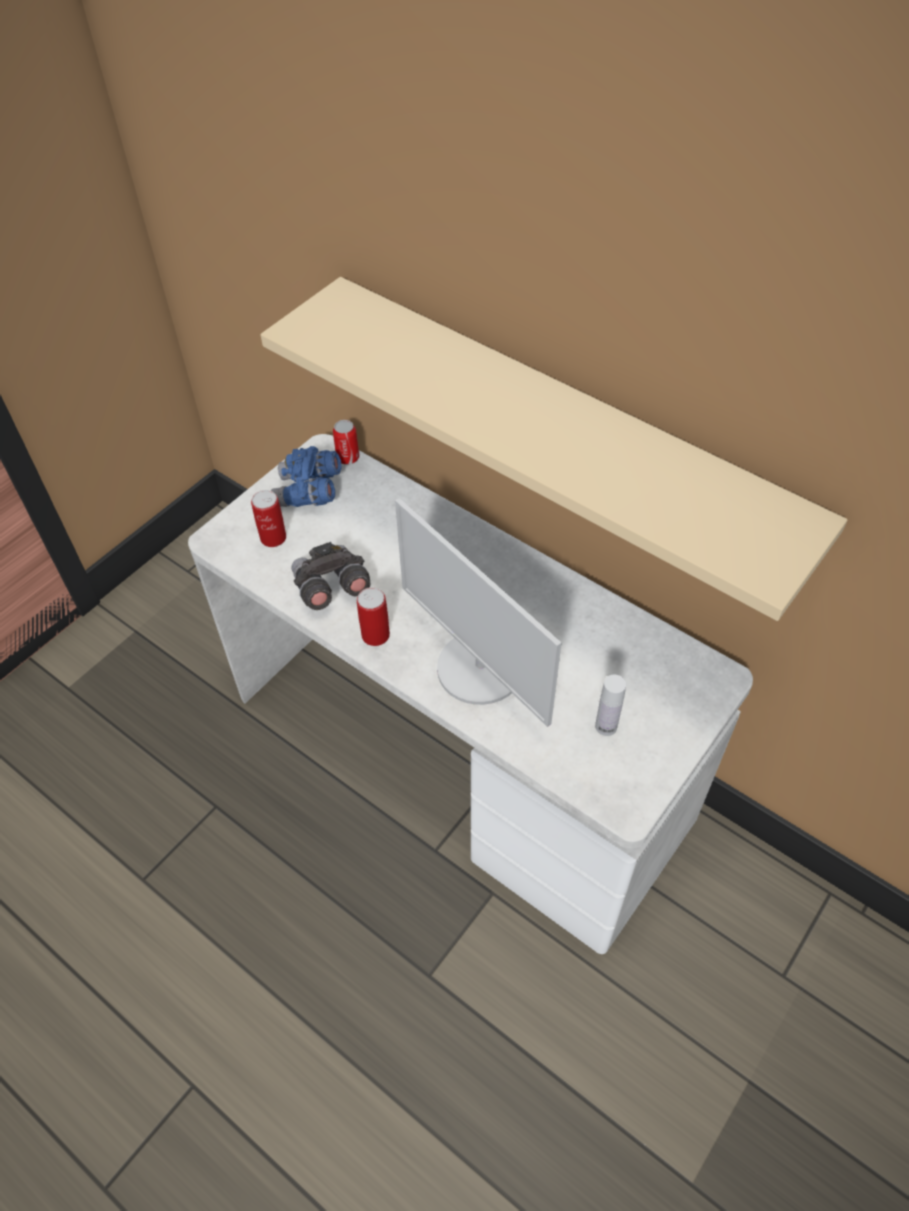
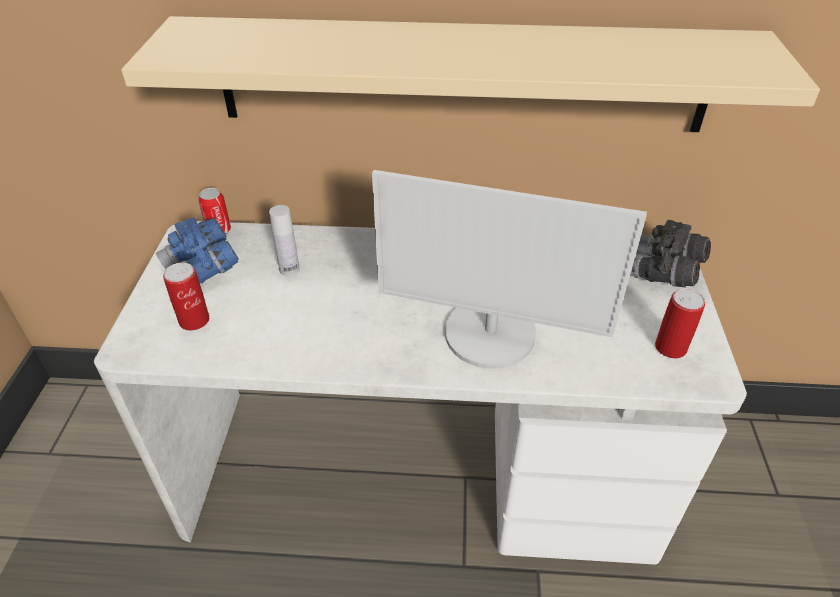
camera: 35 degrees left, 10 degrees down
grey binoculars [291,542,371,610] -> grey binoculars moved to [630,220,711,287]
can [357,587,390,646] -> can moved to [655,288,705,358]
white bottle [595,675,626,736] -> white bottle moved to [269,205,300,276]

